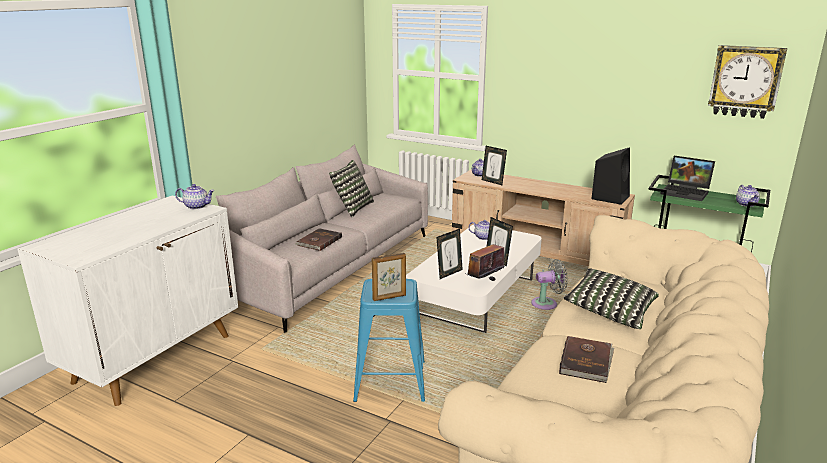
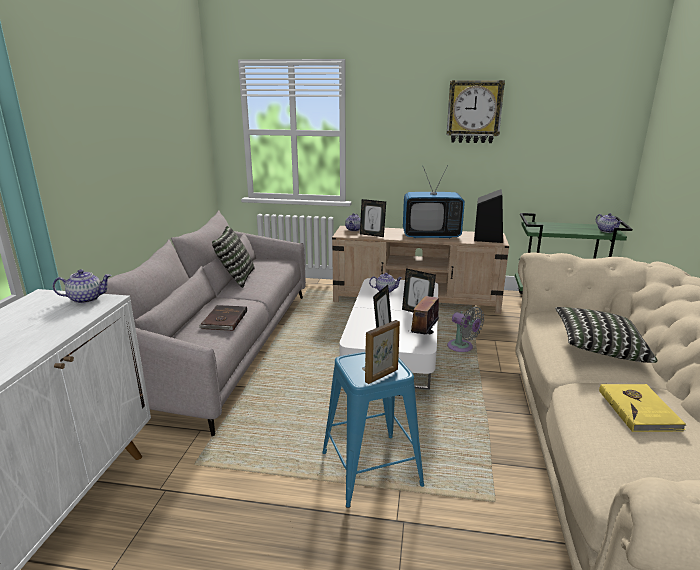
camera: 20 degrees left, 0 degrees up
grey fan [531,259,568,310] -> grey fan turned 75 degrees clockwise [447,307,484,352]
brown book [559,336,614,383] -> yellow book [599,384,686,432]
laptop [661,156,715,201] -> none
wall clock [708,45,787,119] -> wall clock moved to [447,80,505,143]
none -> television [403,165,465,238]

